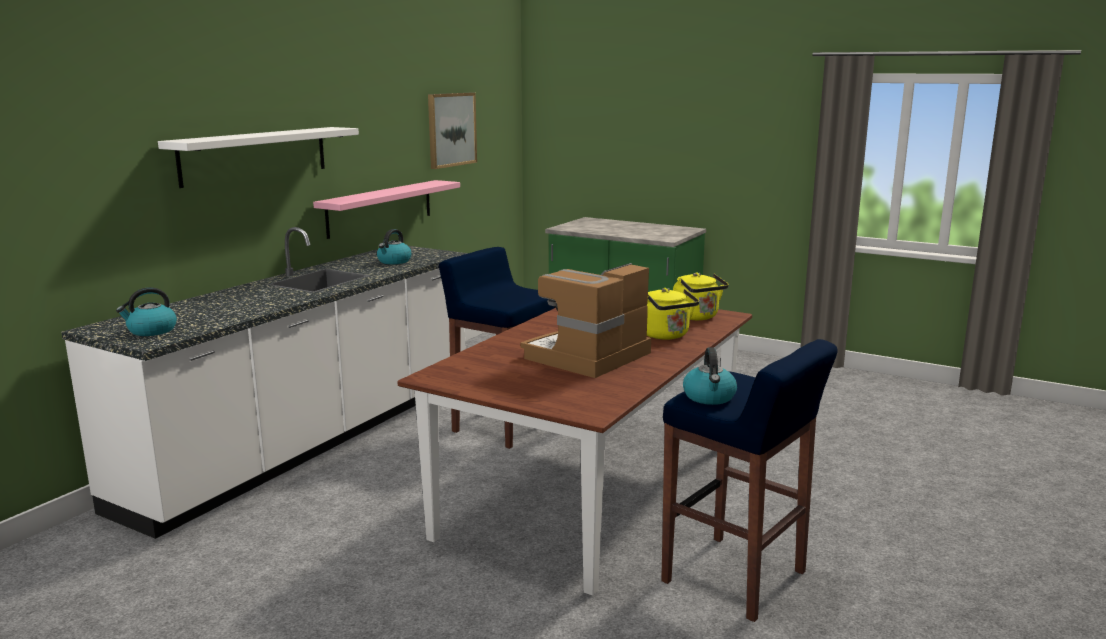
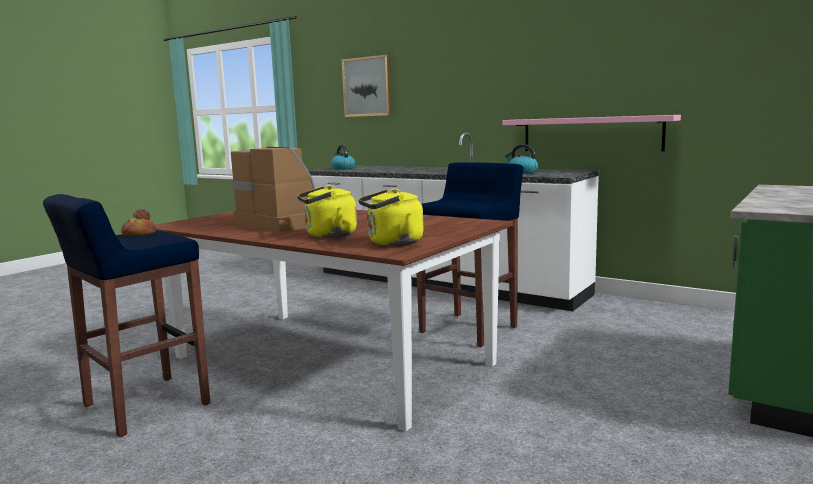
camera: 95 degrees right, 5 degrees down
white shelf [158,127,359,188] -> none
picture [428,93,477,169] -> picture moved to [342,55,392,117]
kettle [683,347,737,405] -> bread [121,209,156,236]

